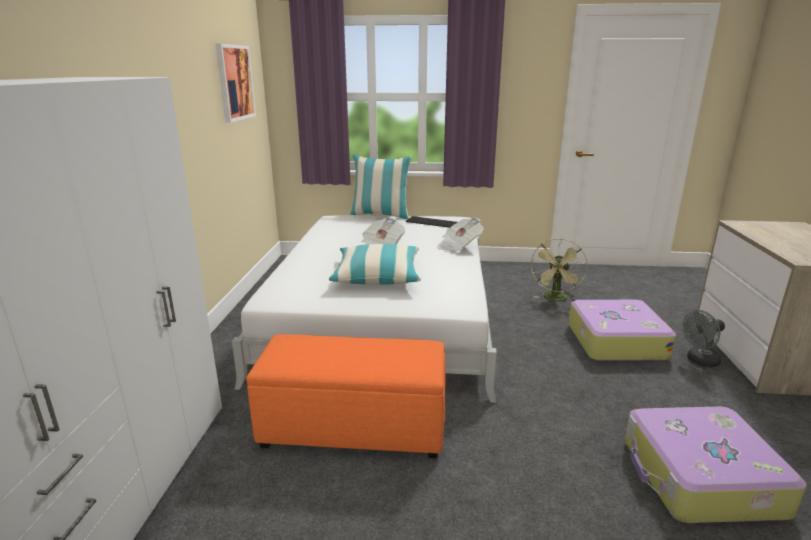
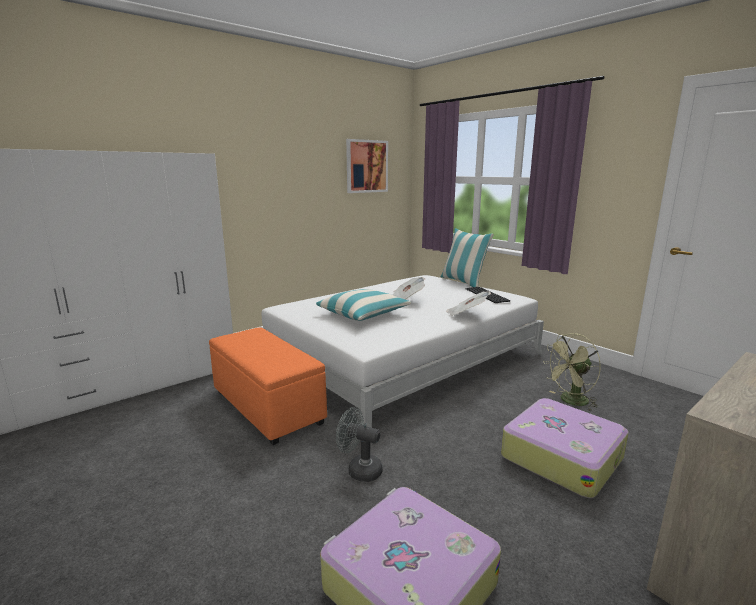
camera: 45 degrees right, 5 degrees down
grey fan [682,310,725,368] -> grey fan moved to [336,407,383,482]

